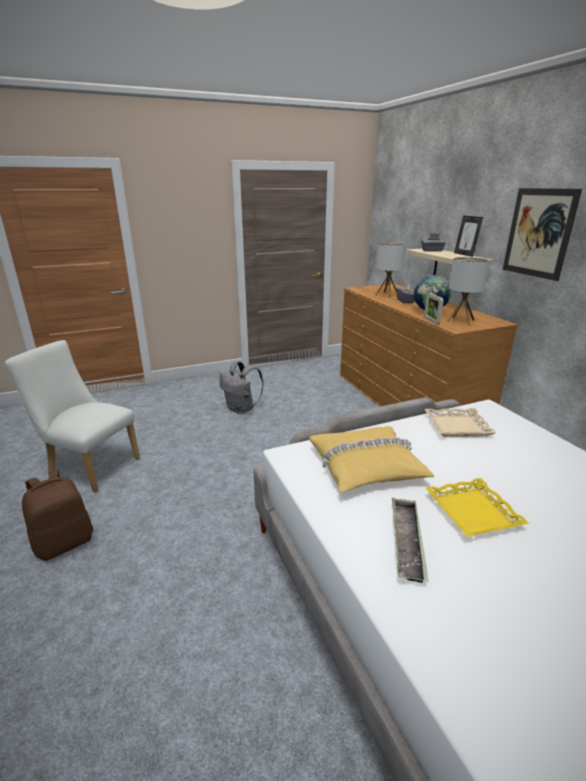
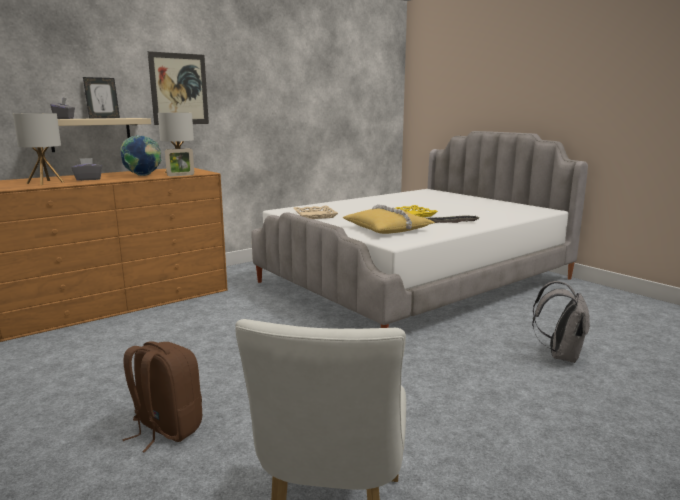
camera: 105 degrees left, 10 degrees down
brown backpack [22,470,93,561] -> brown backpack moved to [122,341,202,453]
grey backpack [220,361,263,414] -> grey backpack moved to [532,281,590,363]

